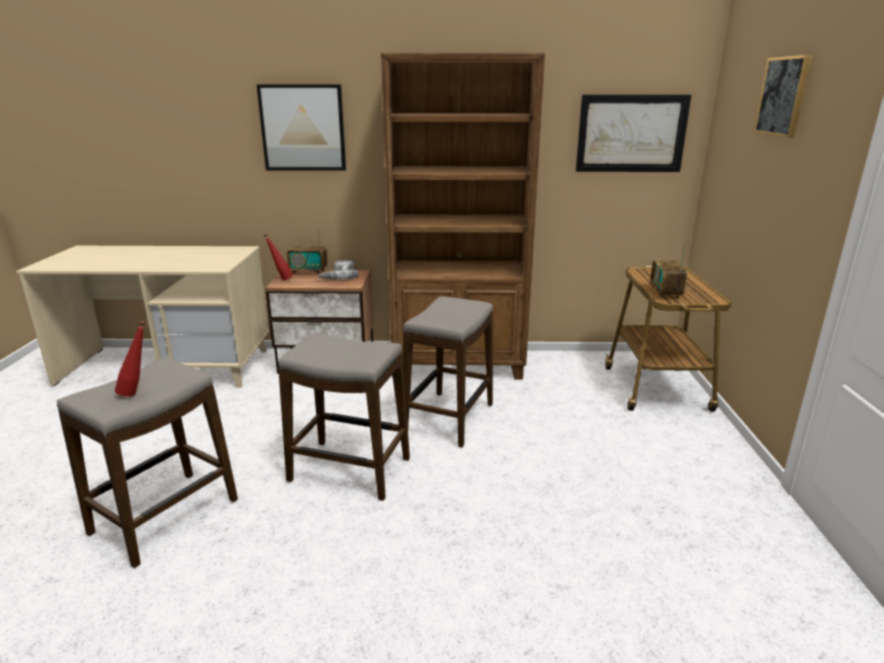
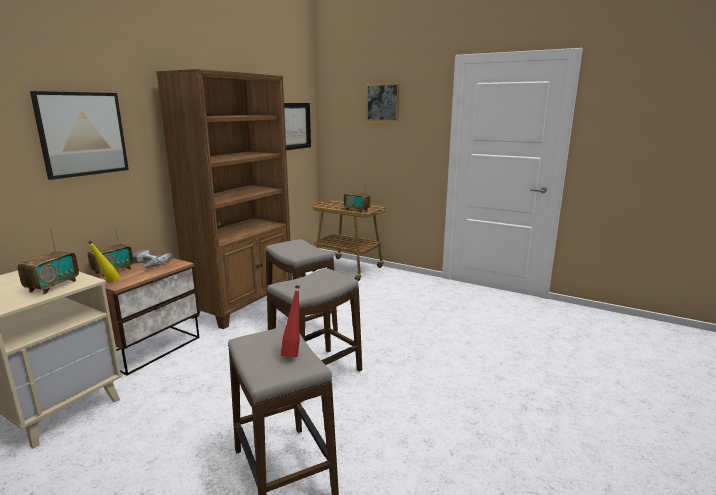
camera: 60 degrees left, 5 degrees down
red bottle [264,234,293,280] -> yellow bottle [88,240,120,282]
none -> radio [17,228,79,294]

